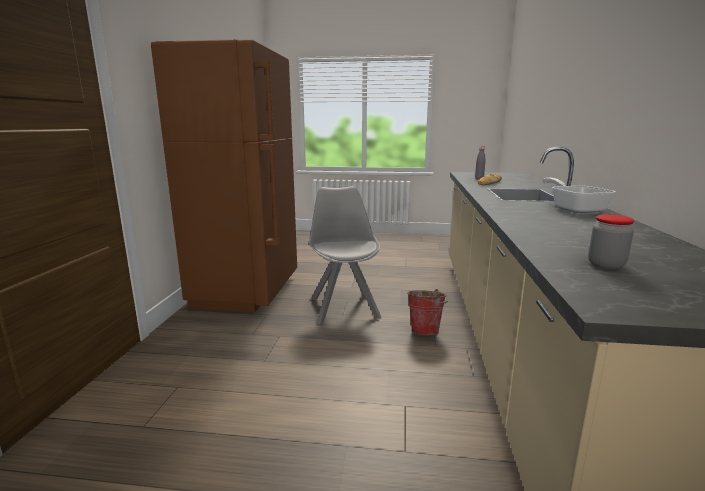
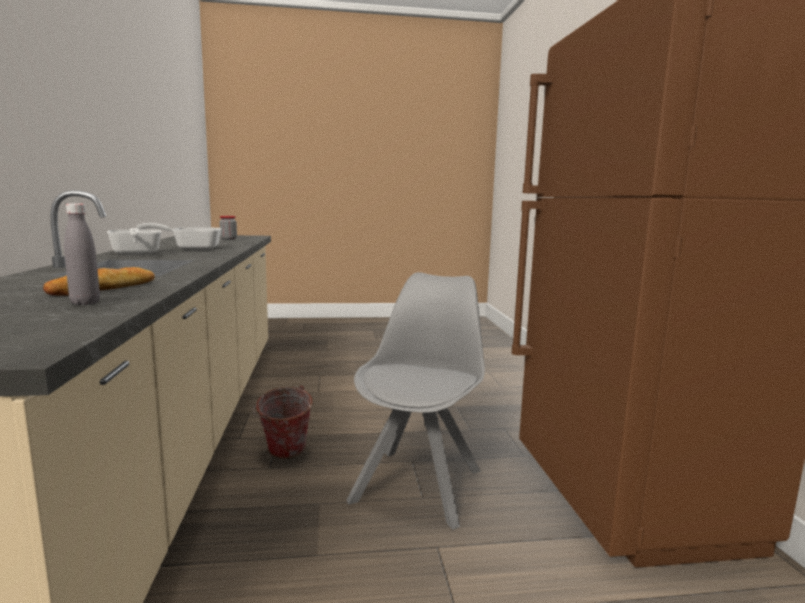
camera: 165 degrees right, 5 degrees down
grey chair [309,186,382,324] -> grey chair turned 135 degrees counterclockwise [347,272,485,530]
none -> frying pan [136,223,222,250]

